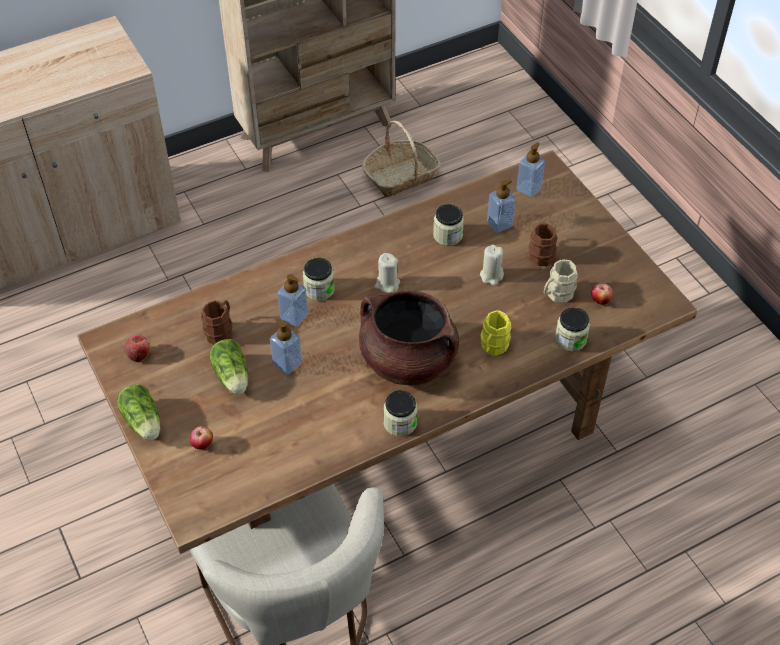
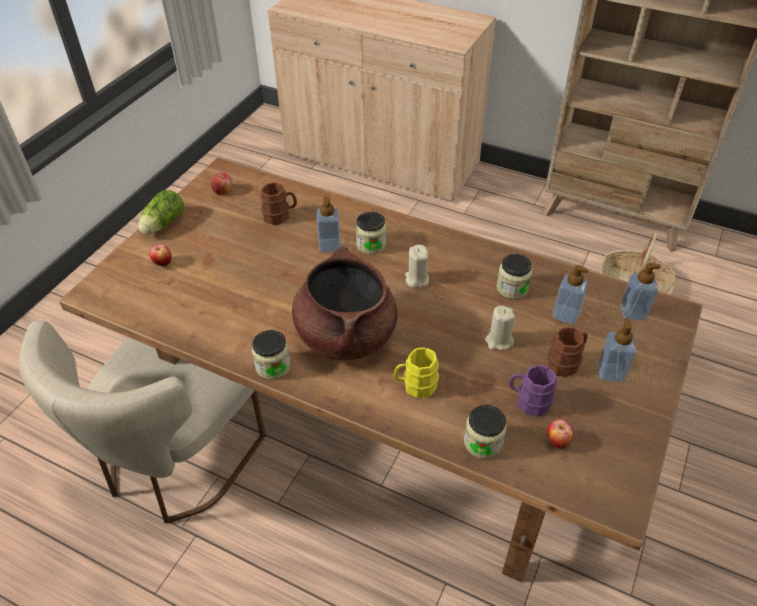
camera: 55 degrees right, 5 degrees down
lettuce [209,339,248,395] -> none
soap dispenser [270,319,302,375] -> soap dispenser moved to [598,318,636,382]
beige mug [544,260,578,303] -> purple mug [509,365,557,417]

